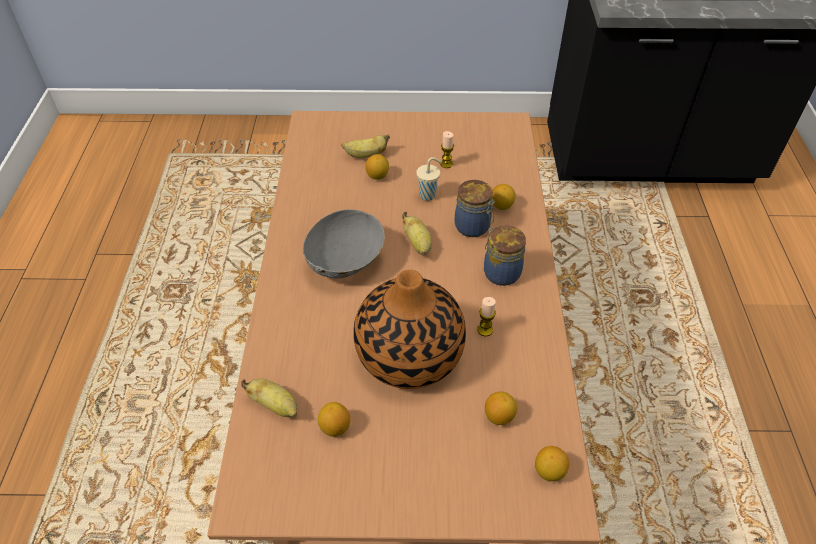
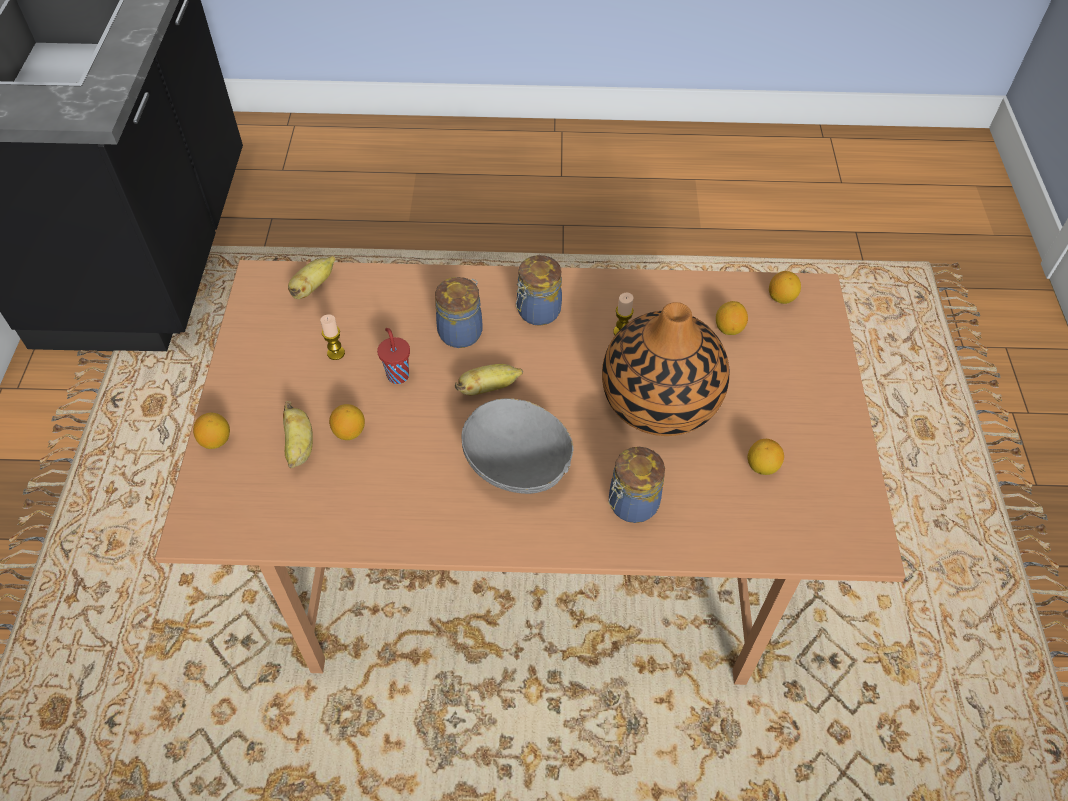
camera: 90 degrees left, 5 degrees up
banana [241,378,297,417] -> banana moved to [288,256,335,299]
beige cup [416,157,442,201] -> red cup [377,328,410,384]
lemon [492,184,516,210] -> lemon moved to [193,413,230,449]
none -> jar [608,447,665,523]

